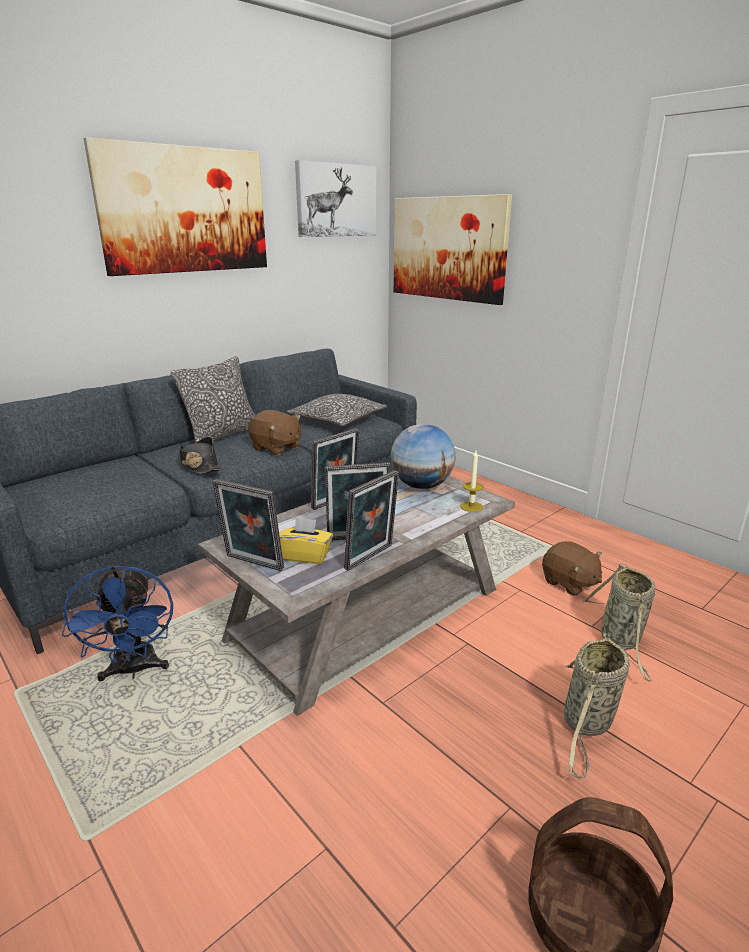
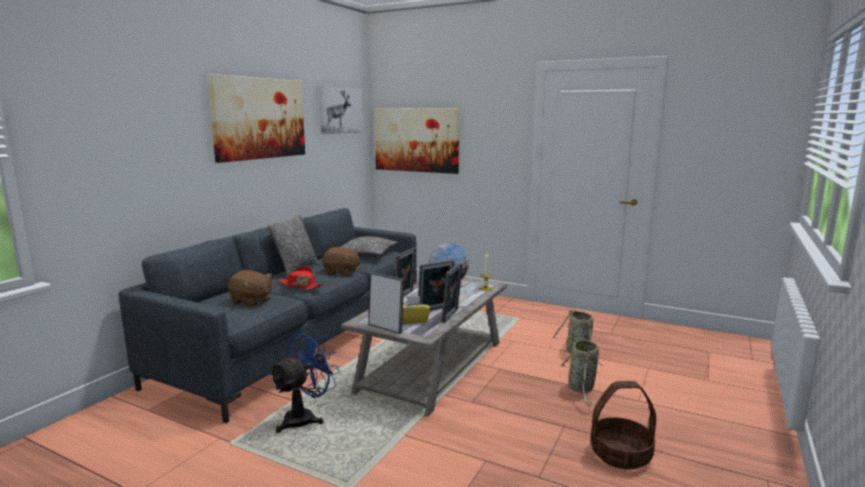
camera: 20 degrees left, 10 degrees down
blue fan [62,563,173,681] -> blue fan turned 105 degrees counterclockwise [269,330,340,433]
black hat [178,437,223,474] -> red hat [279,266,325,290]
picture frame [212,479,284,571] -> picture frame turned 150 degrees counterclockwise [368,272,404,334]
brown plush toy [542,541,602,596] -> brown plush toy moved to [228,270,272,307]

